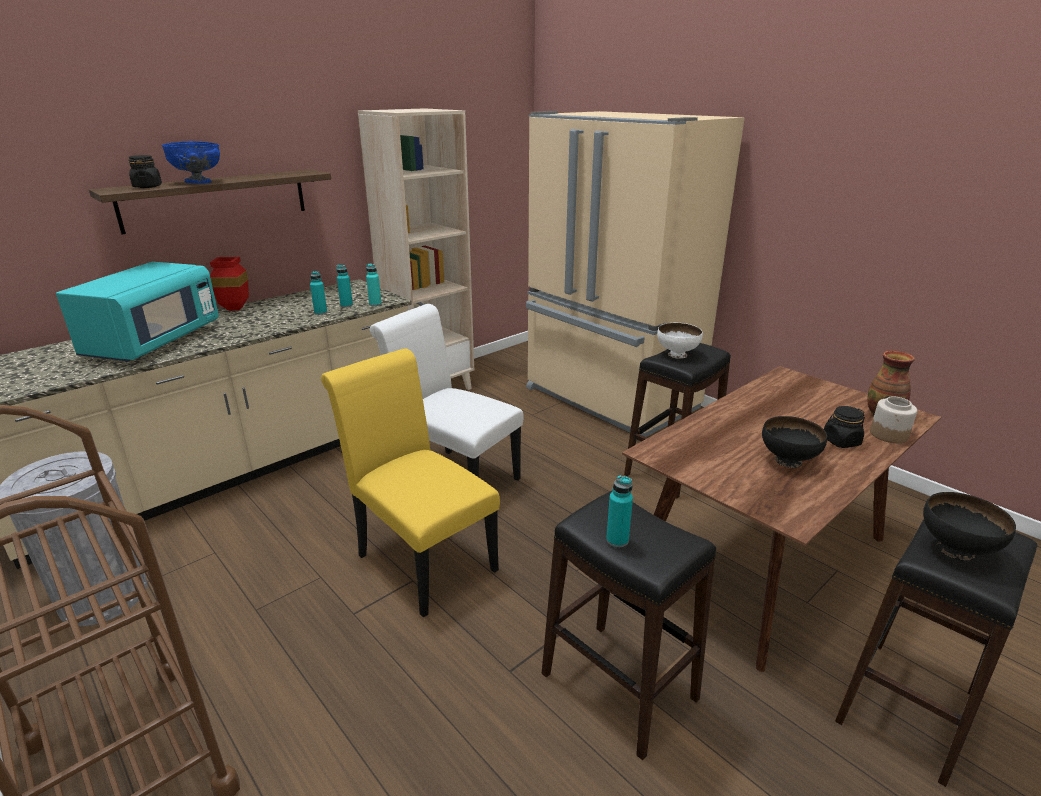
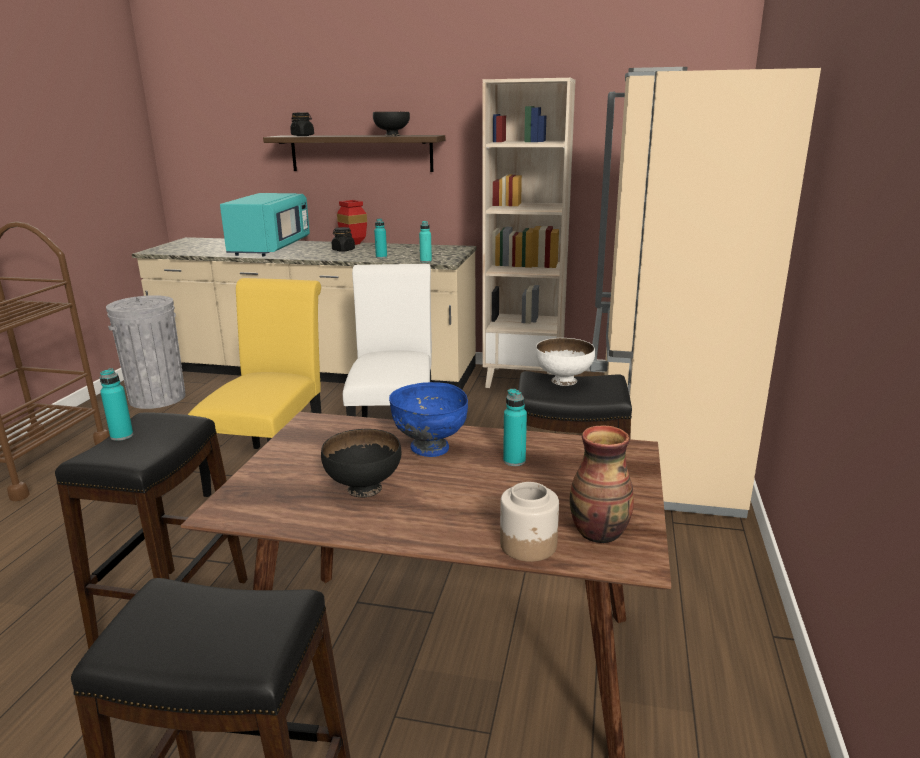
camera: 55 degrees right, 5 degrees down
turquoise microwave [56,262,219,362] -> turquoise microwave turned 60 degrees counterclockwise [220,193,310,256]
blue bowl [162,141,220,184] -> blue bowl moved to [389,382,468,457]
turquoise bottle [336,265,353,308] -> turquoise bottle moved to [503,389,527,466]
black jar [824,406,865,448] -> black jar moved to [332,227,355,252]
black bowl [923,492,1016,561] -> black bowl moved to [373,112,410,136]

